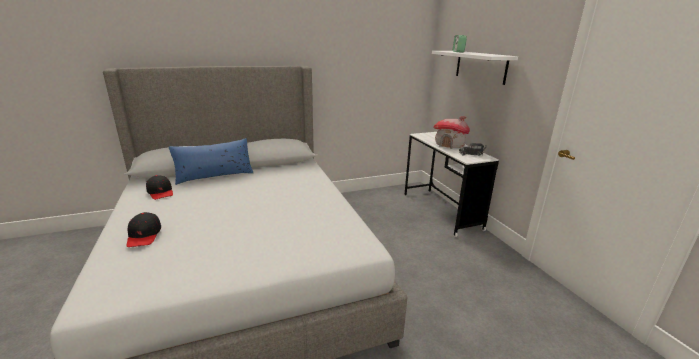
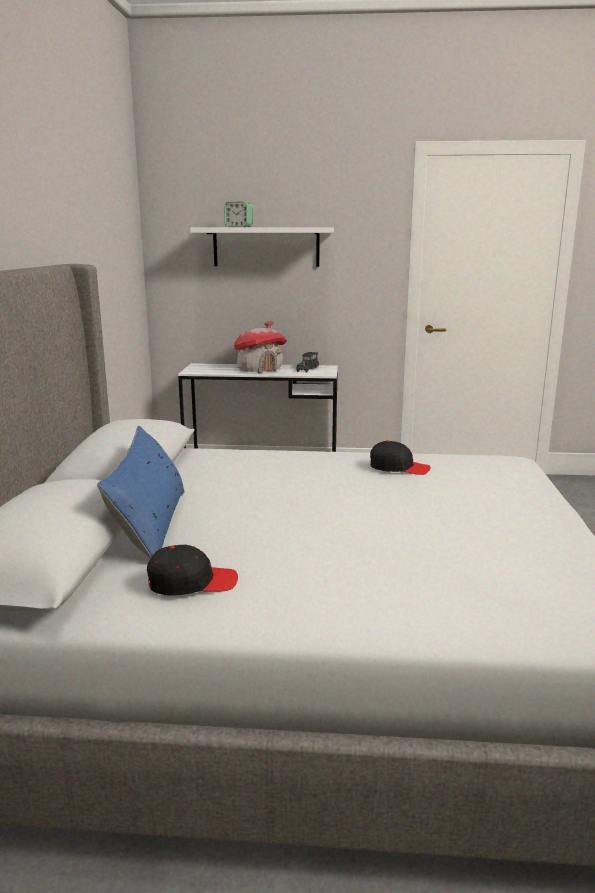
camera: 65 degrees left, 5 degrees down
black cap [127,212,161,247] -> black cap moved to [370,440,430,475]

